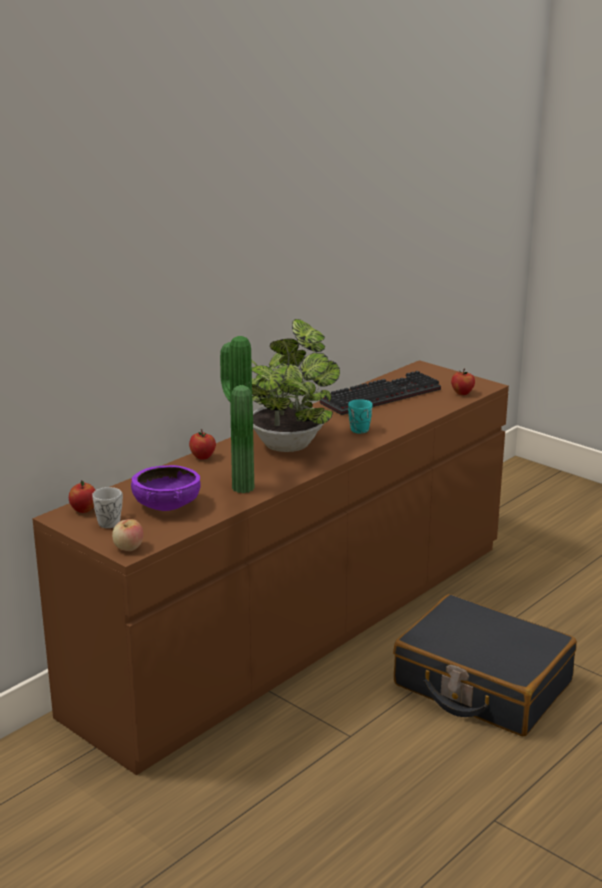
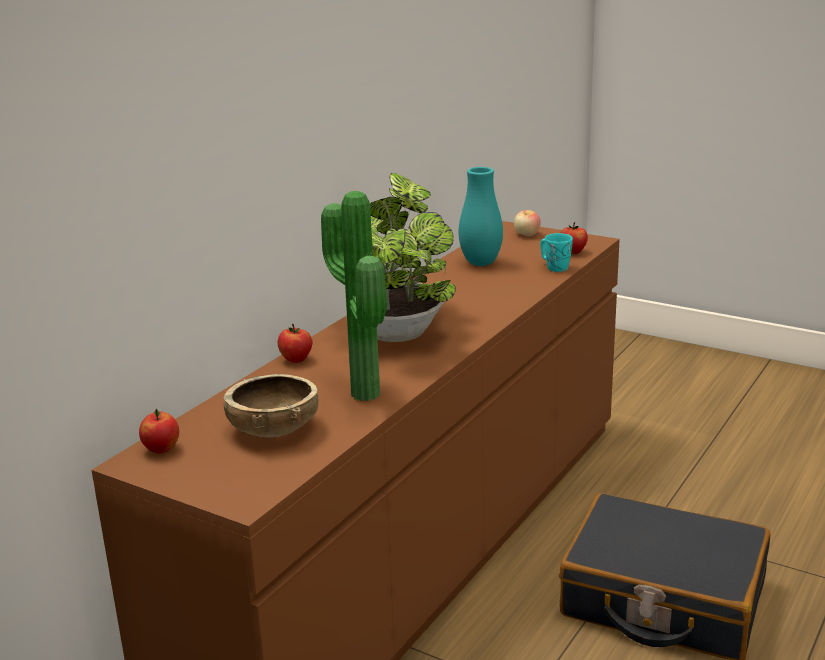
camera: 10 degrees left, 0 degrees up
white mug [92,487,123,528] -> none
apple [112,519,143,551] -> apple moved to [514,210,541,236]
purple bowl [131,465,200,511] -> brown bowl [224,374,318,438]
keyboard [320,371,441,415] -> turquoise vase [459,167,503,266]
turquoise mug [348,399,372,434] -> turquoise mug moved to [540,233,573,272]

